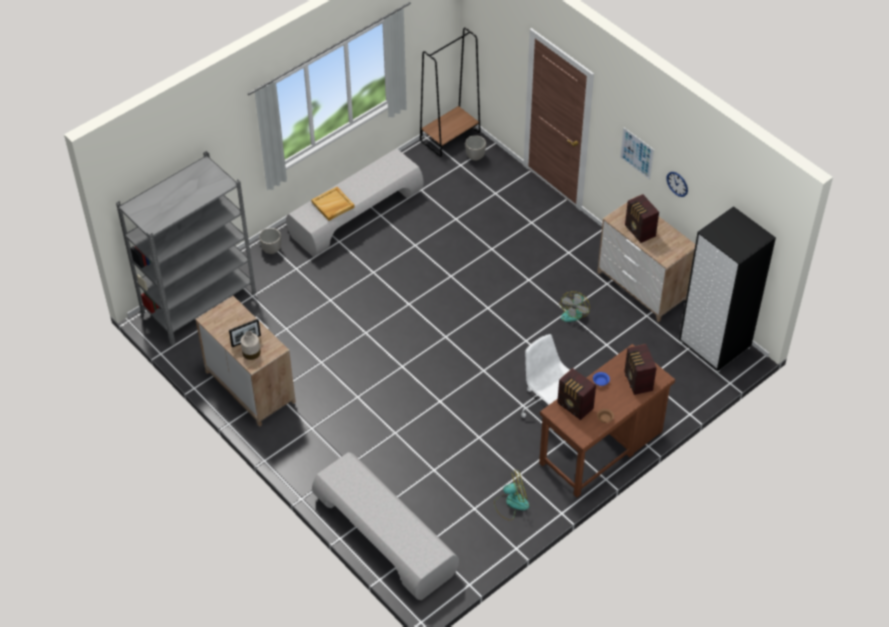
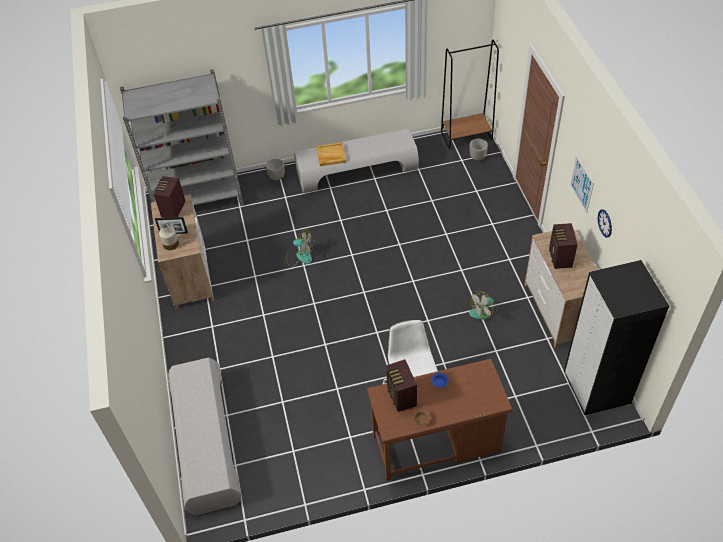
camera: 30 degrees right, 0 degrees up
fan [494,470,529,521] -> fan moved to [286,229,313,267]
radio [624,344,657,395] -> radio moved to [154,176,185,218]

